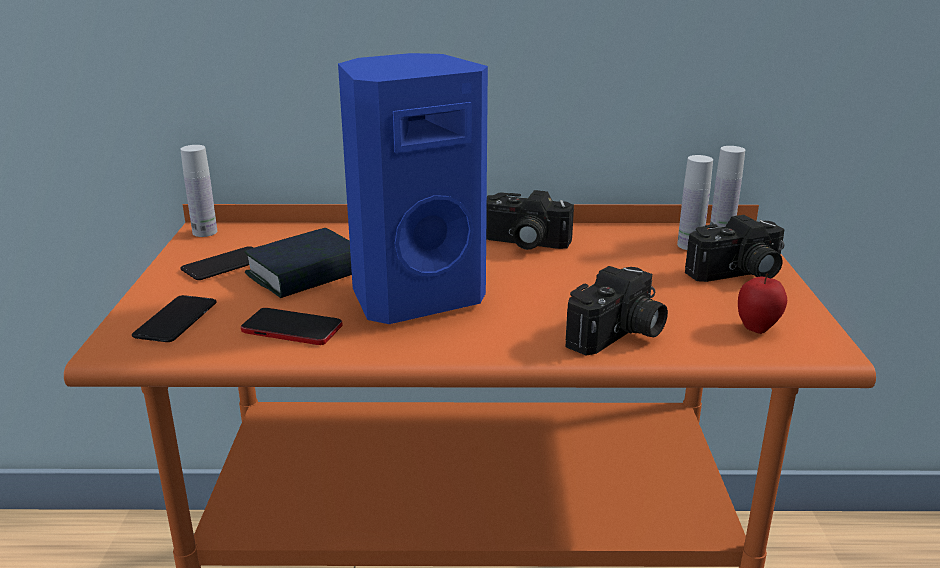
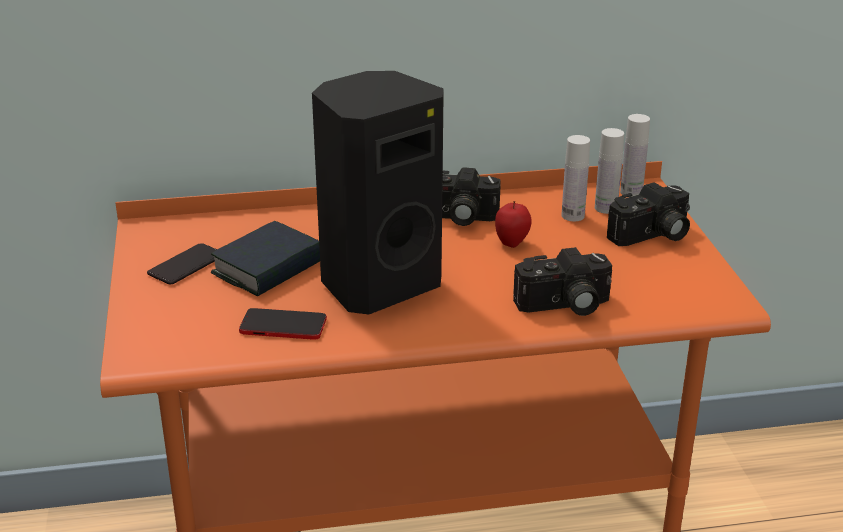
camera: 10 degrees left, 5 degrees up
phone [132,295,217,342] -> none
white bottle [180,145,217,237] -> white bottle moved to [561,135,590,221]
blue speaker [338,53,488,324] -> black speaker [312,71,444,314]
camera [565,266,668,356] -> camera turned 45 degrees clockwise [513,247,612,316]
apple [738,274,787,334] -> apple moved to [495,201,532,248]

